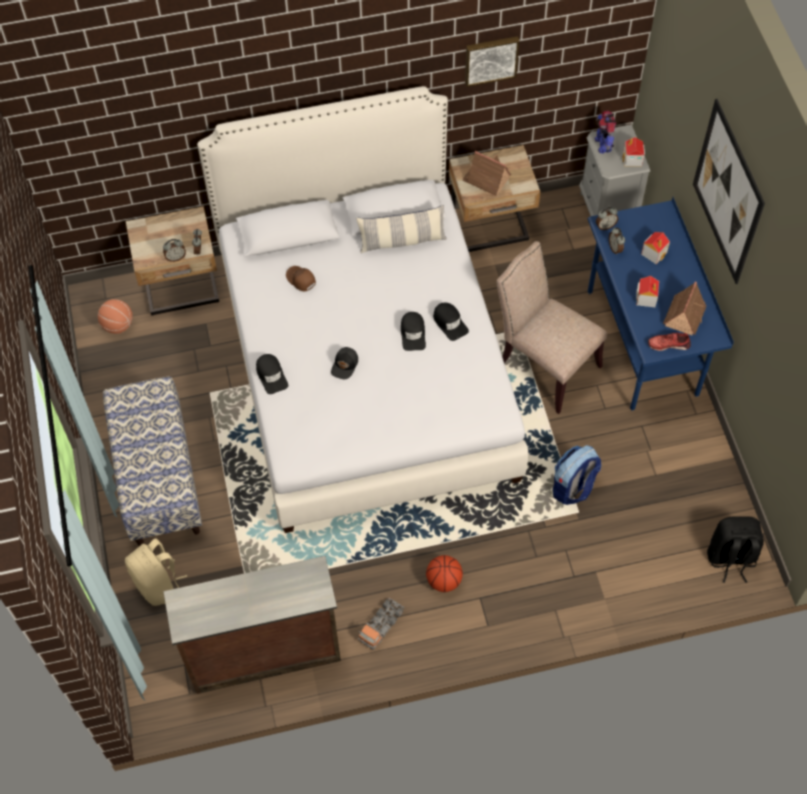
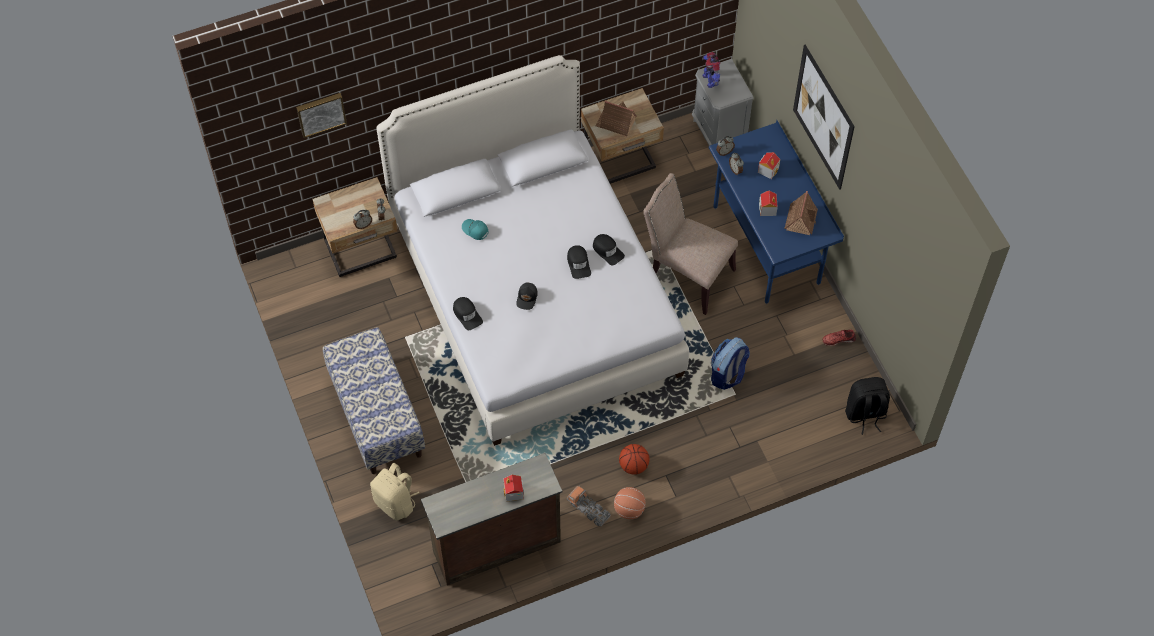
camera: 10 degrees left, 0 degrees up
basketball [98,299,133,334] -> basketball moved to [614,487,646,519]
brown cap [286,266,316,291] -> turquoise cap [462,219,489,240]
pillow [356,205,447,253] -> none
toy truck [358,598,405,650] -> toy truck turned 105 degrees clockwise [567,485,611,526]
picture [465,36,519,87] -> picture moved to [296,93,347,138]
toy house [622,137,645,167] -> toy house moved to [503,475,524,502]
red shoe [648,333,691,351] -> red shoe moved to [822,330,856,346]

